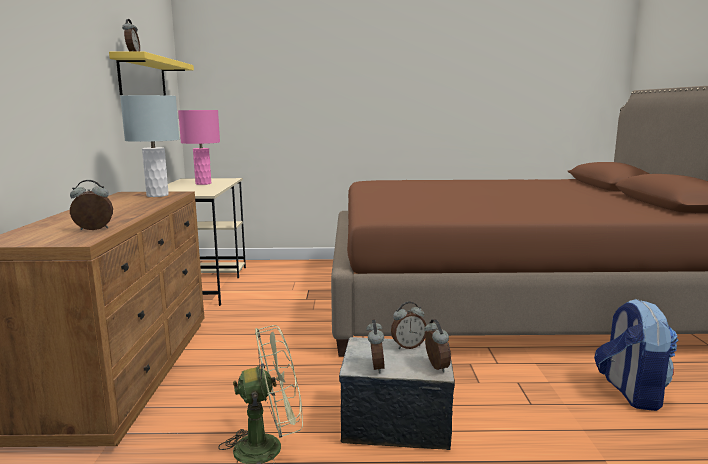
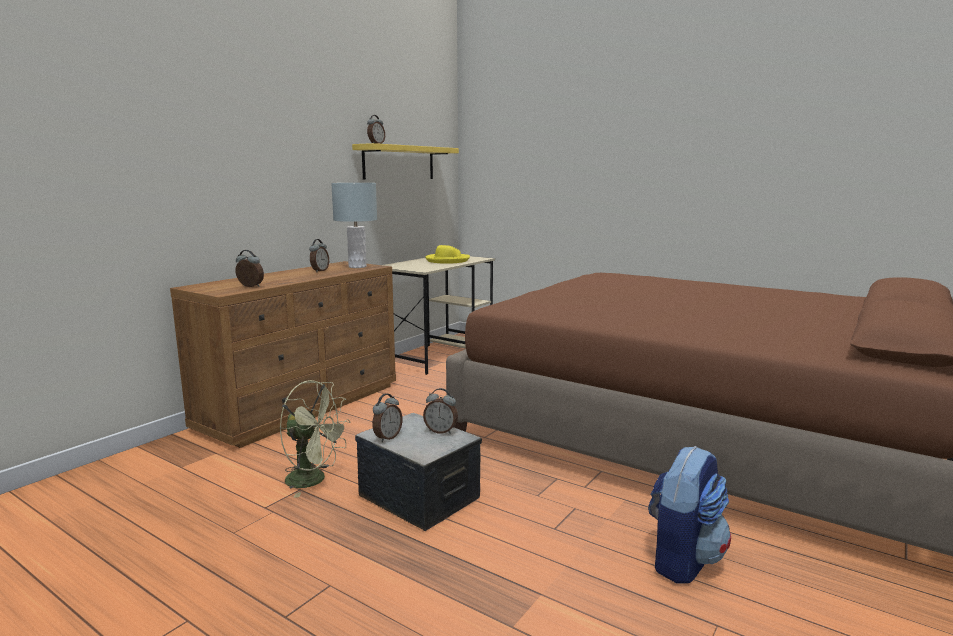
camera: 35 degrees right, 0 degrees up
pink table lamp [178,110,220,185] -> yellow hat [425,245,470,264]
alarm clock [424,319,451,373] -> alarm clock moved to [309,239,329,272]

